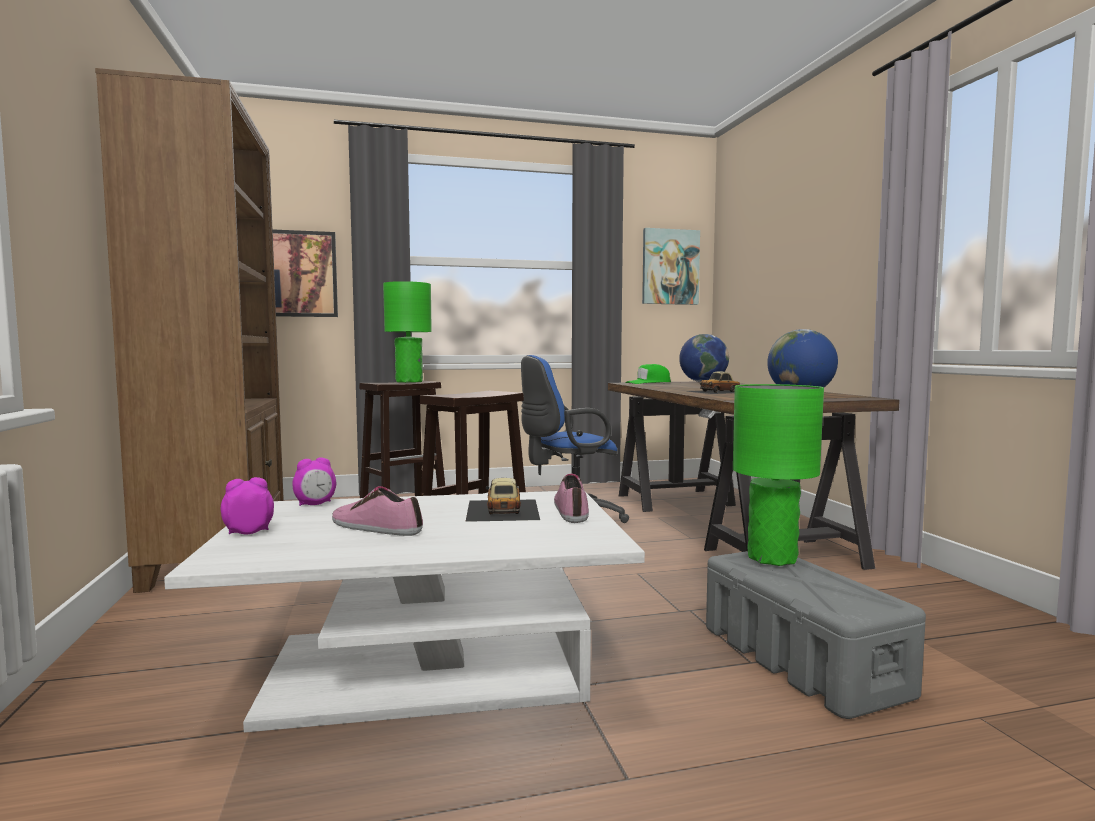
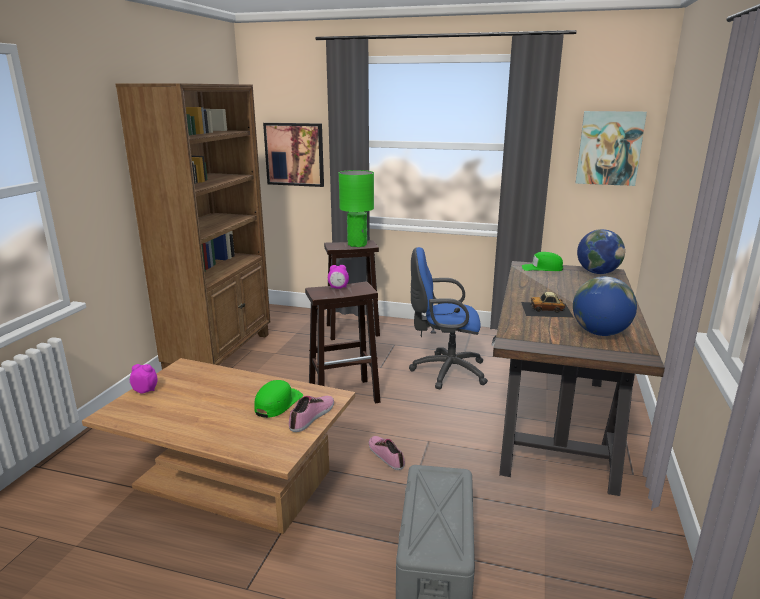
camera: 30 degrees right, 15 degrees up
white coffee table [164,491,645,733] -> brown coffee table [82,358,355,534]
alarm clock [292,457,336,506] -> alarm clock moved to [328,265,349,289]
shoe [332,486,423,536] -> shoe moved to [369,436,405,470]
toy car [465,478,540,522] -> green cap [254,380,303,418]
green table lamp [733,384,824,566] -> none

